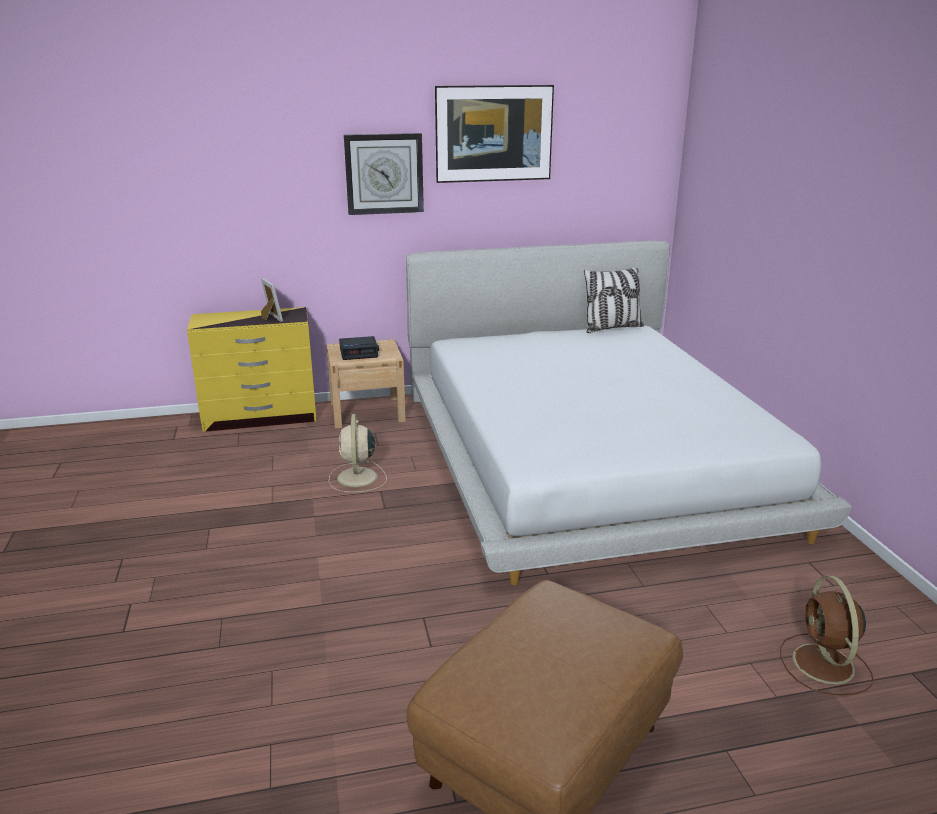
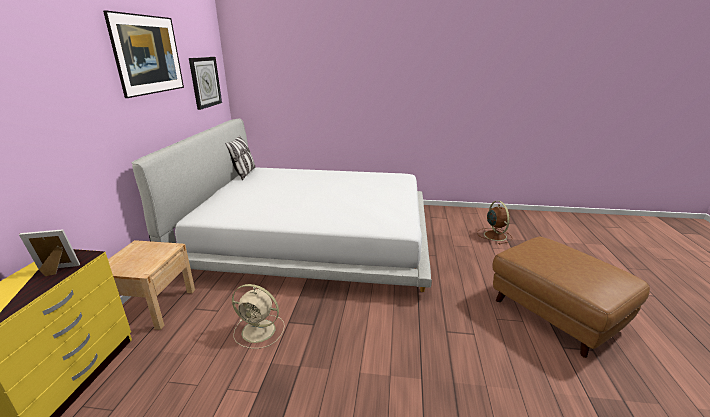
camera: 70 degrees left, 0 degrees up
alarm clock [339,336,379,360] -> none
wall clock [344,133,424,215] -> wall clock moved to [189,57,222,110]
brown fan [780,576,874,696] -> brown fan turned 120 degrees counterclockwise [477,201,512,244]

